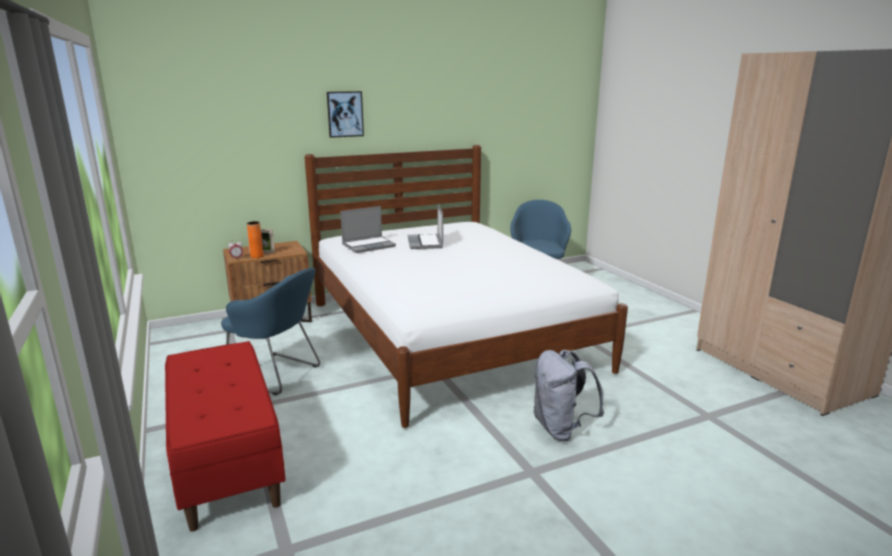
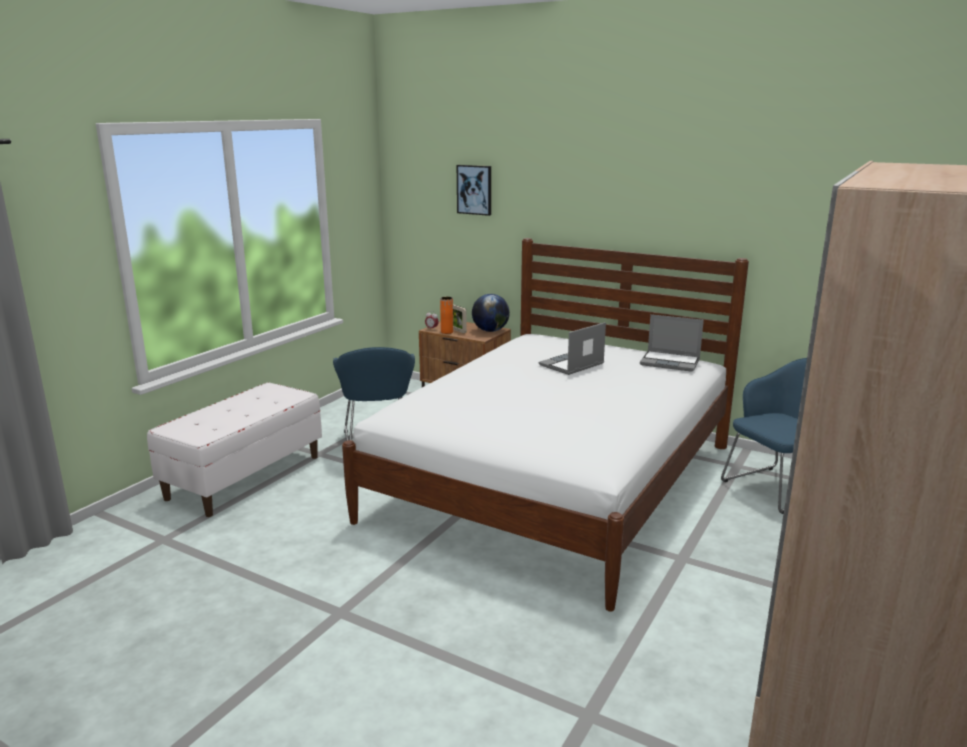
camera: 55 degrees right, 0 degrees up
red bench [165,341,286,532] -> white bench [147,382,322,517]
picture [327,91,364,138] -> picture moved to [457,165,491,216]
laptop [340,206,396,253] -> laptop moved to [640,314,704,372]
grey backpack [533,350,604,441] -> none
none -> globe [472,294,510,332]

